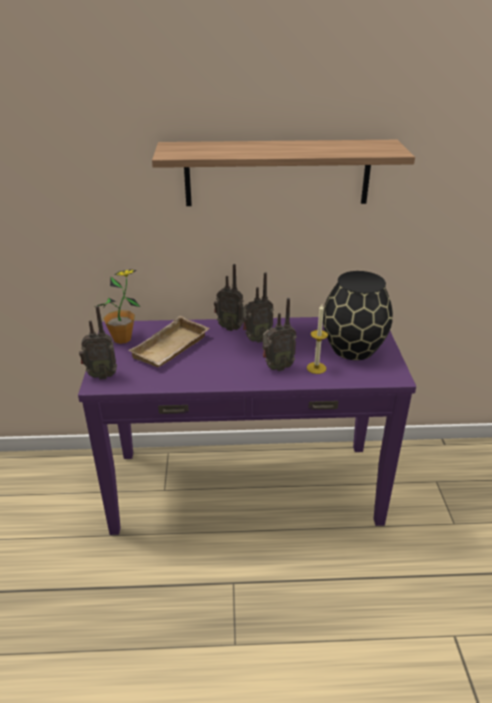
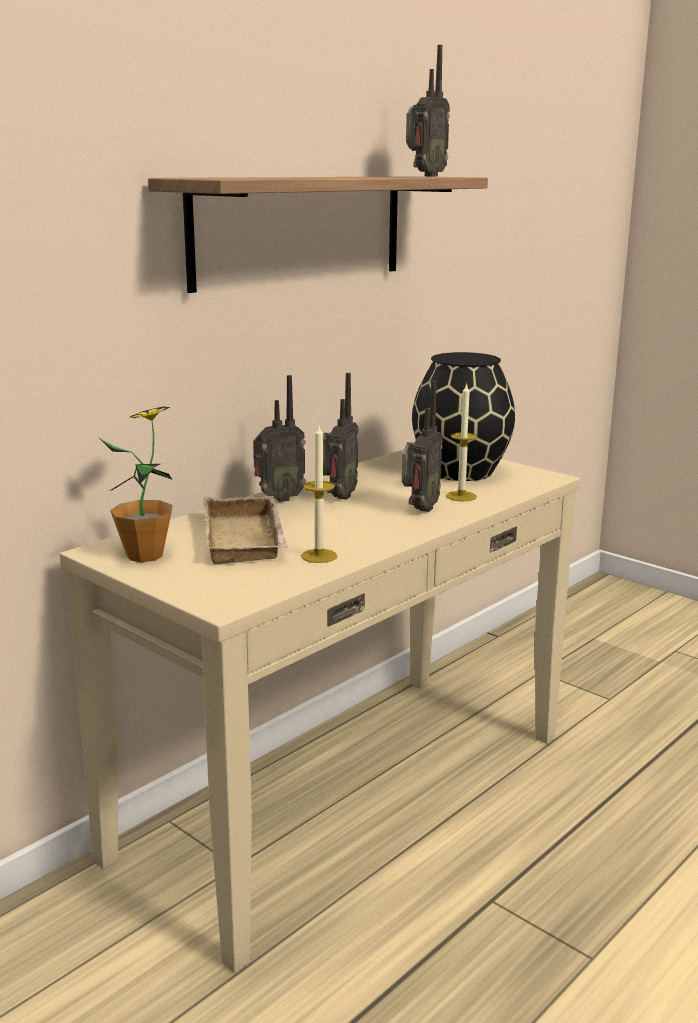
camera: 45 degrees left, 15 degrees down
purple console table [78,317,416,535] -> beige console table [60,449,580,973]
radio [79,306,117,380] -> radio moved to [406,45,450,176]
none -> candle [301,425,337,563]

